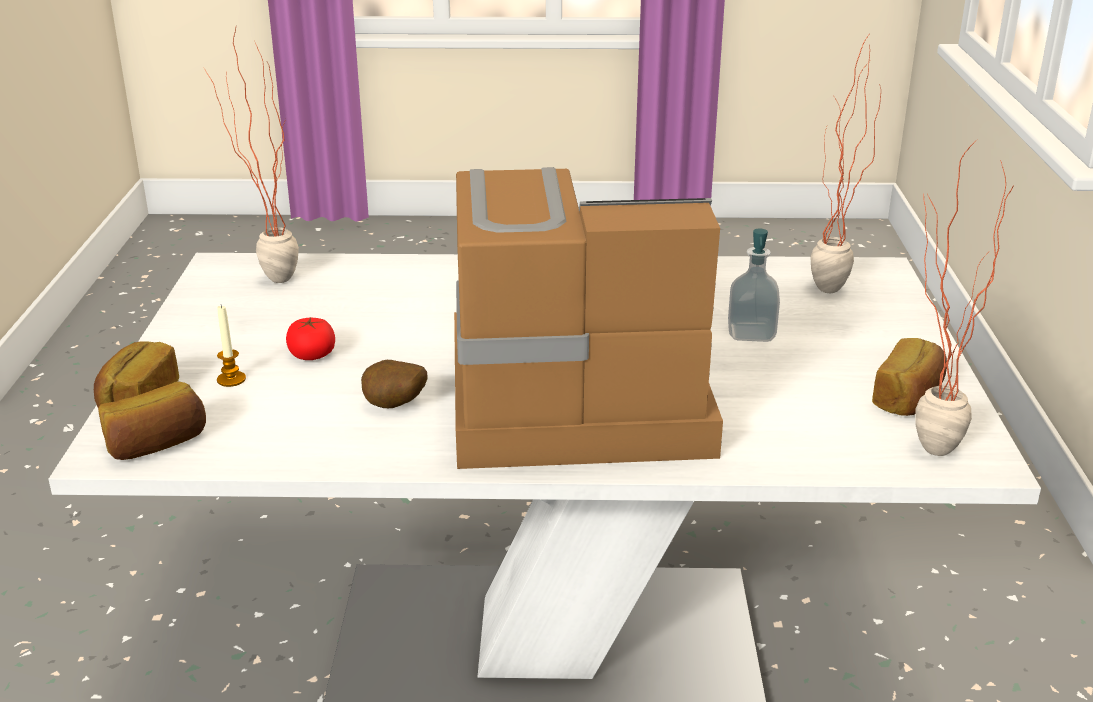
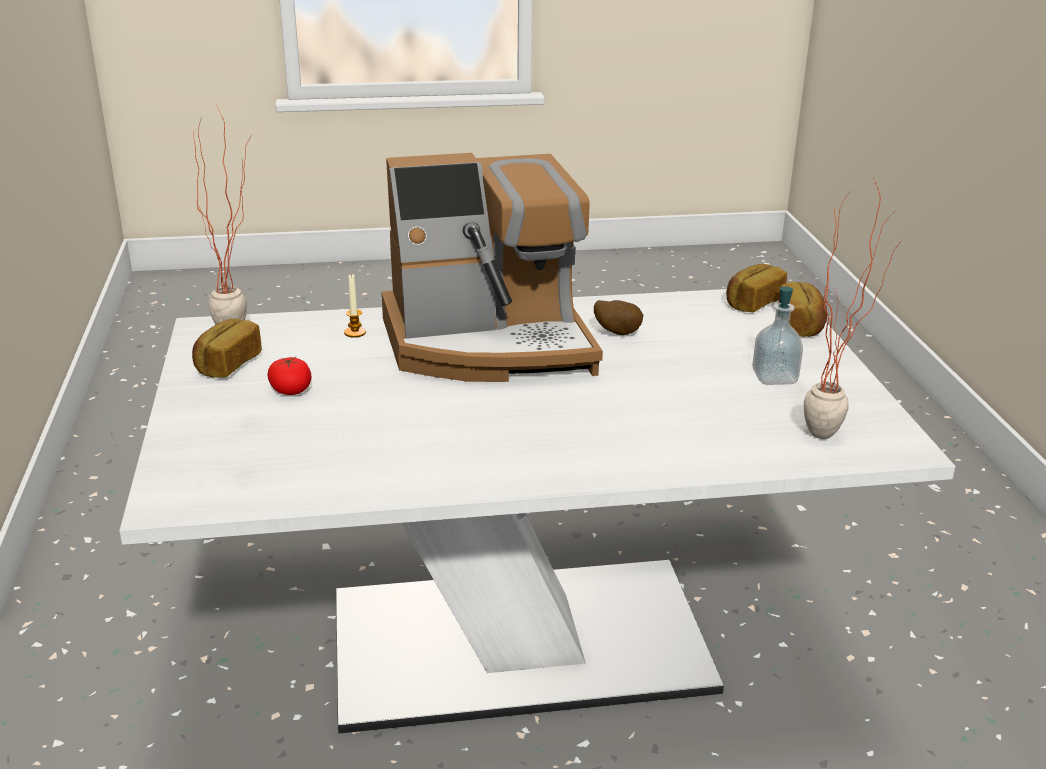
camera: 170 degrees right, 0 degrees up
candle [217,305,246,387] -> candle moved to [344,273,366,338]
tomato [286,318,335,360] -> tomato moved to [268,357,312,395]
soap dispenser [728,229,780,342] -> soap dispenser moved to [752,286,803,385]
potted plant [811,35,881,293] -> none

